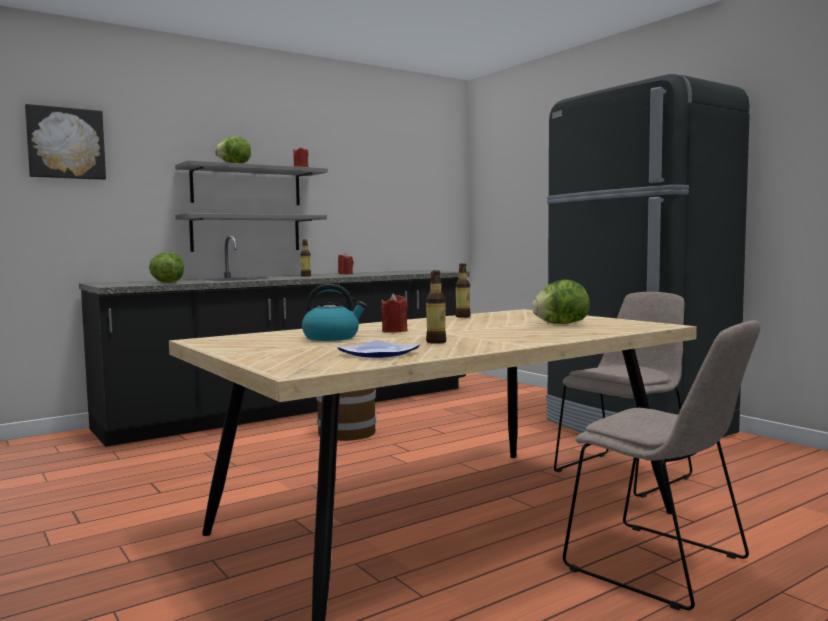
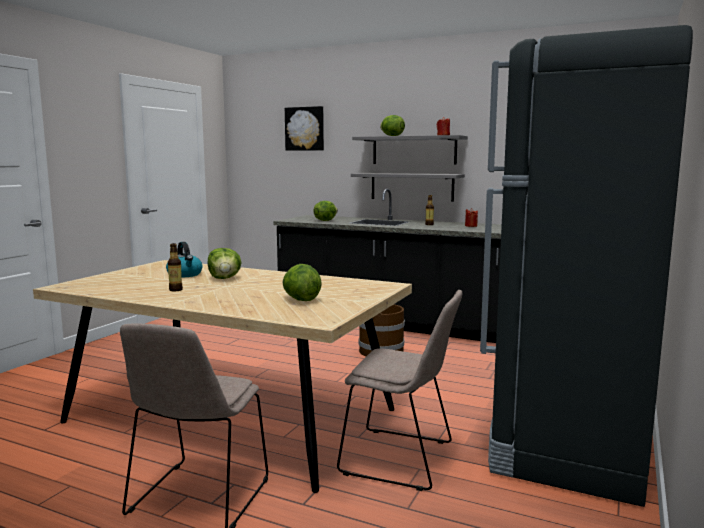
camera: 60 degrees right, 5 degrees up
plate [337,340,420,358] -> none
red candle [381,294,408,333] -> lettuce [208,248,242,279]
bottle [455,263,471,318] -> none

